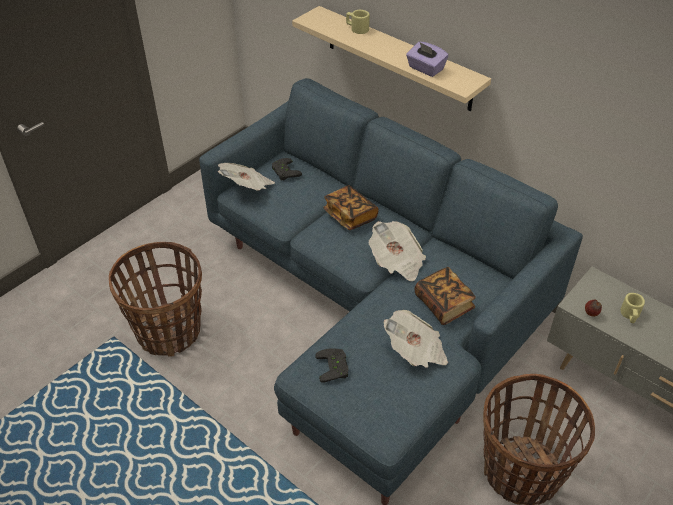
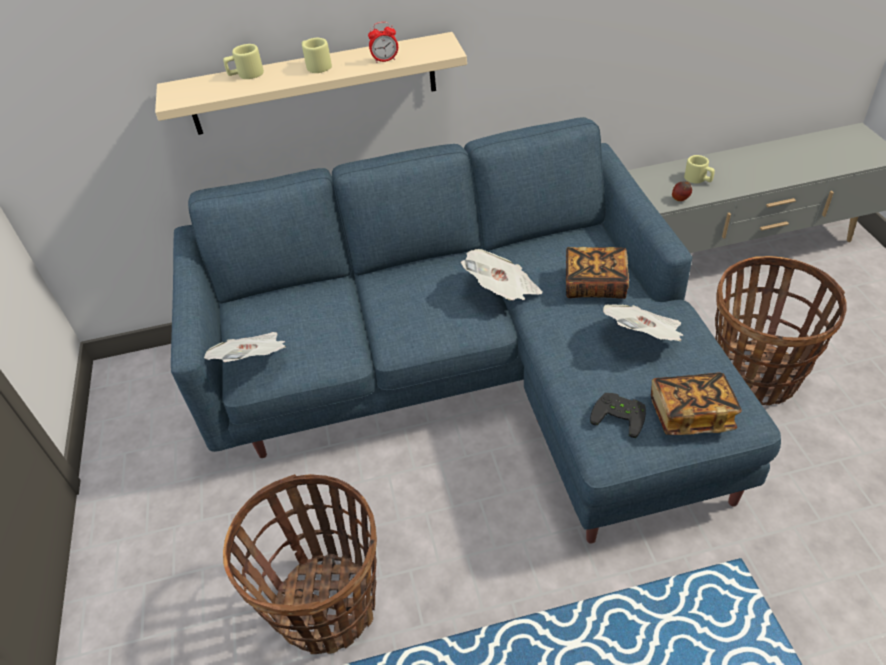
camera: 50 degrees left, 0 degrees up
black game controller [272,158,302,181] -> none
book [323,186,379,230] -> book moved to [651,372,742,435]
purple tissue box [406,42,449,77] -> alarm clock [368,22,398,63]
none -> beige mug [302,38,332,73]

